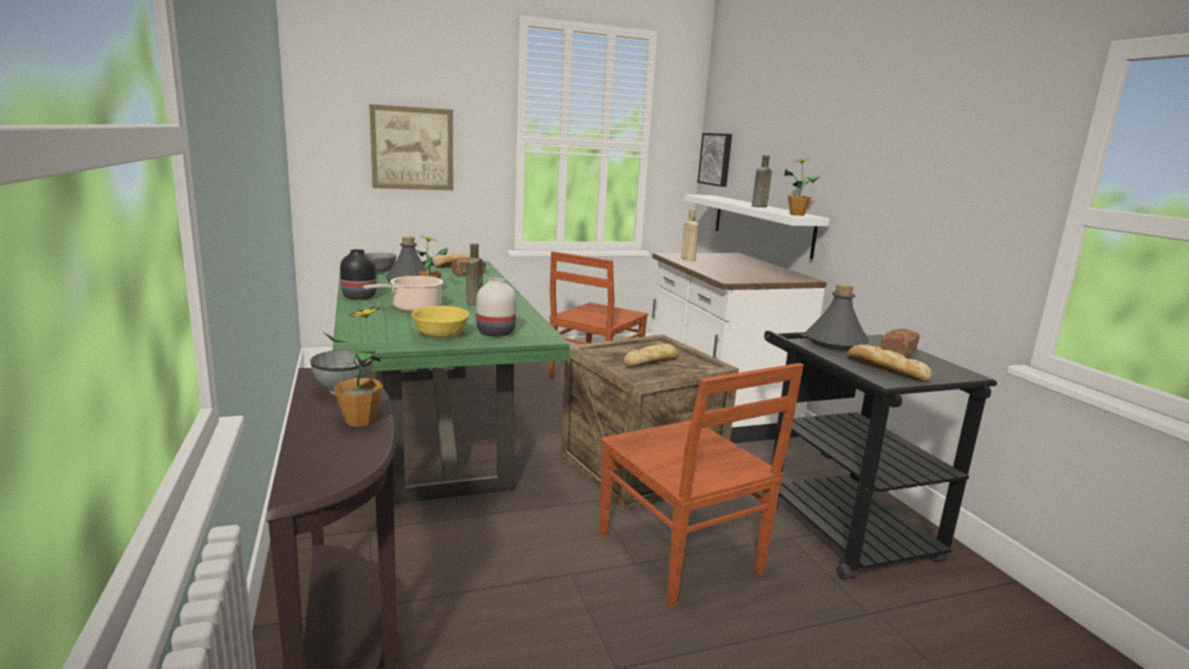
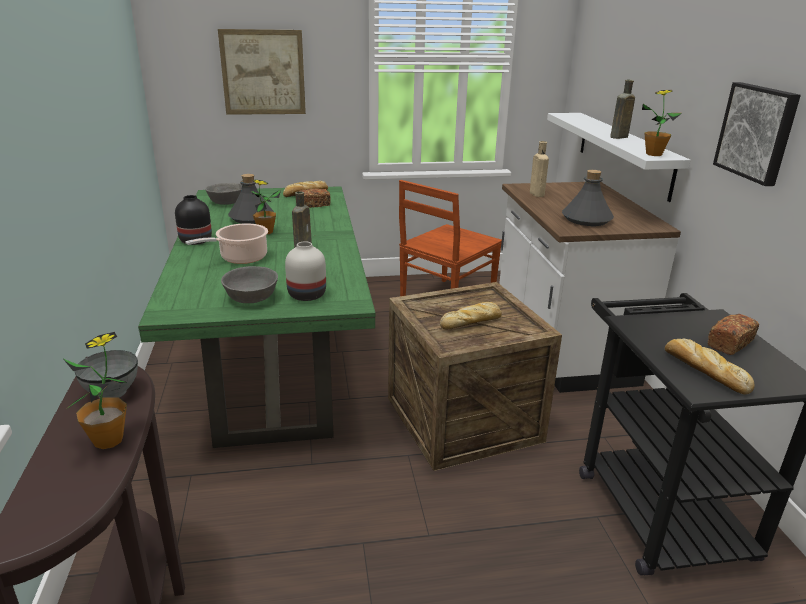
camera: 10 degrees right, 10 degrees up
yellow bowl [412,306,469,338] -> grey bowl [221,266,278,303]
brown chair [599,363,804,607] -> none
picture [698,133,732,187] -> picture moved to [713,82,801,186]
grey bottle [805,284,869,351] -> grey bottle moved to [562,170,614,226]

